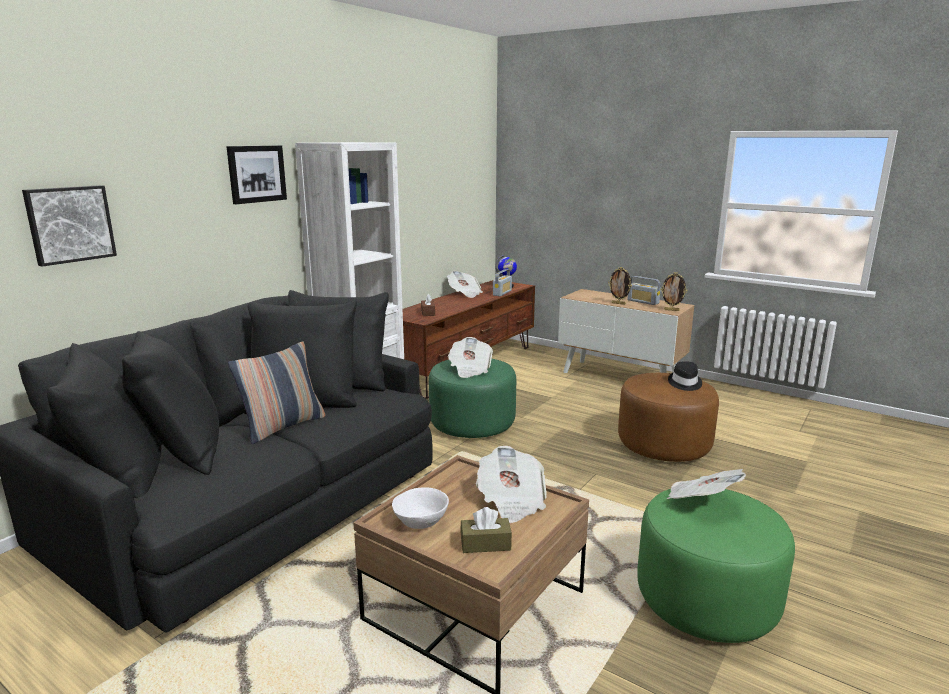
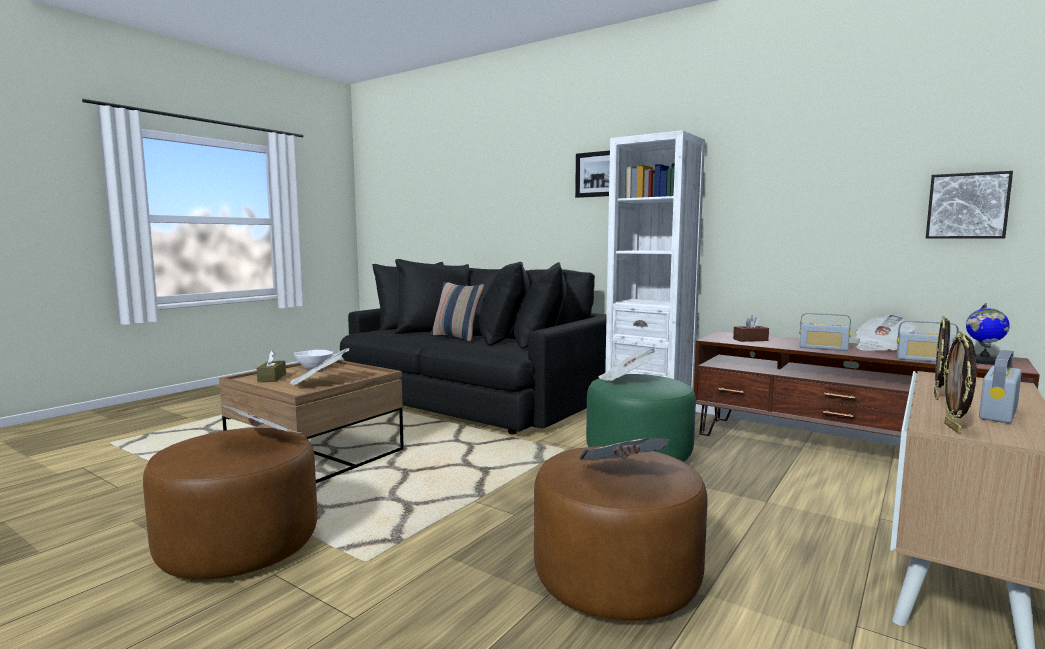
camera: 90 degrees right, 10 degrees down
picture [22,185,117,267] -> picture moved to [926,171,1013,239]
green ottoman [637,489,795,643] -> brown ottoman [143,428,317,580]
black hat [668,361,702,391] -> newspaper [579,437,670,461]
none -> radio [799,313,851,351]

